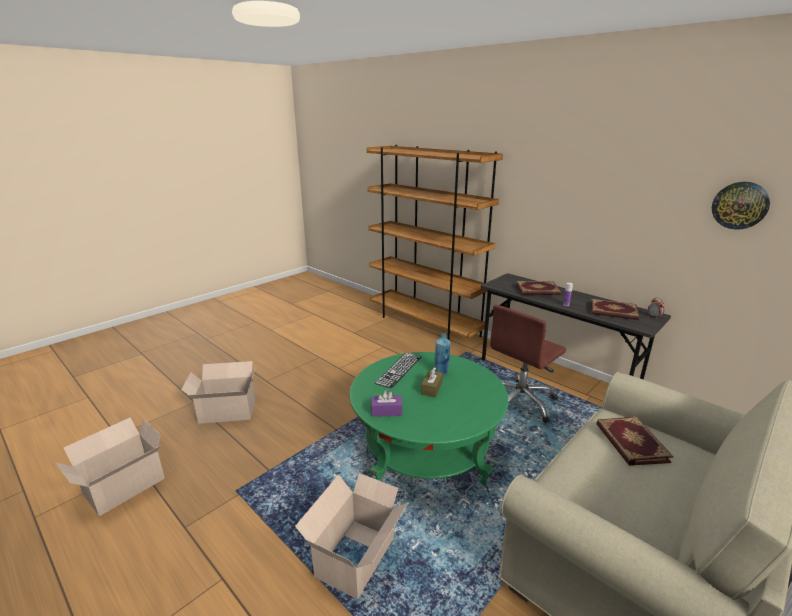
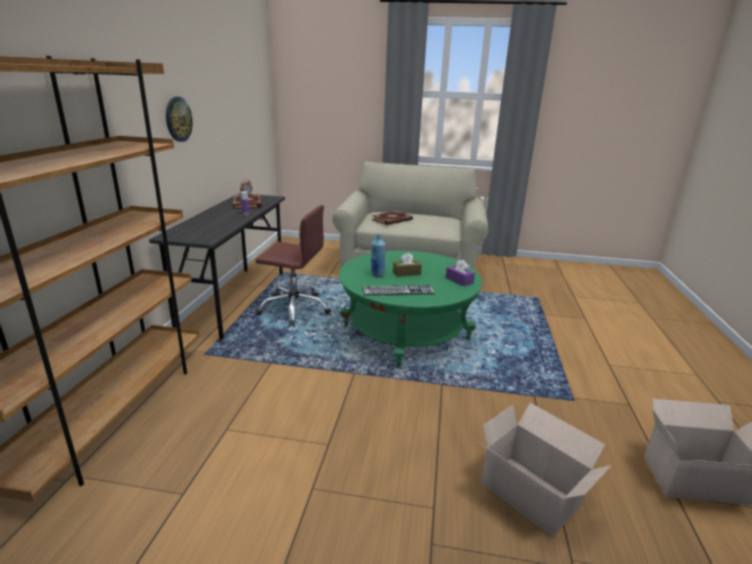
camera: 125 degrees left, 0 degrees up
cardboard box [295,473,409,599] -> none
book [516,281,561,295] -> none
wall clock [712,182,770,230] -> wall clock moved to [166,97,193,142]

